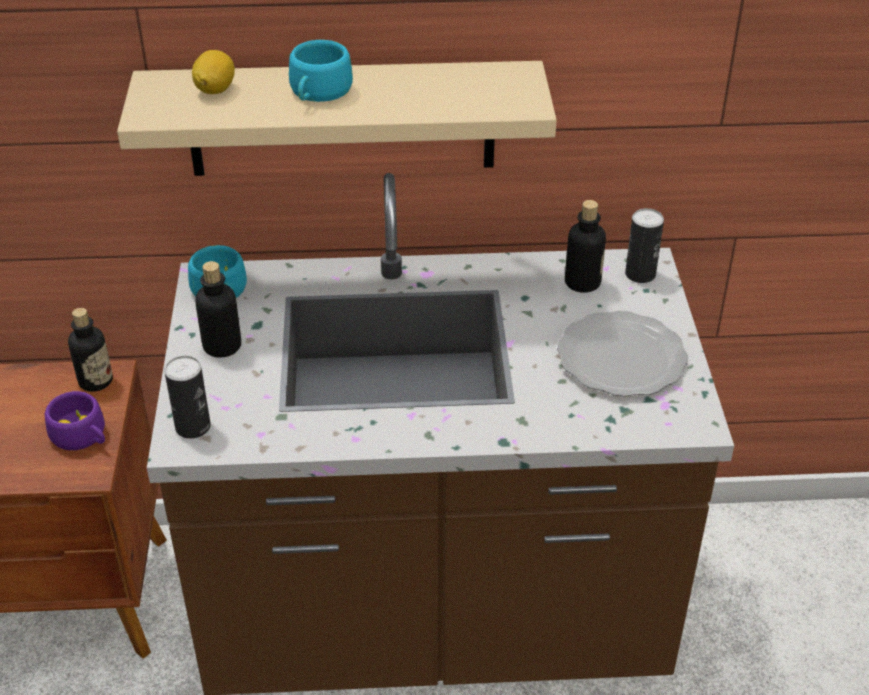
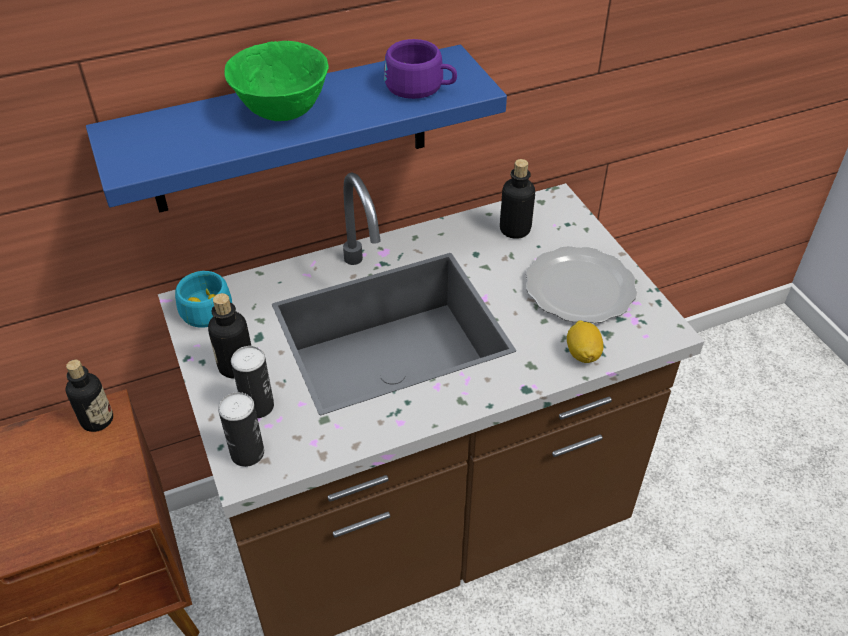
camera: 20 degrees left, 5 degrees up
purple cup [45,391,105,450] -> purple cup moved to [384,39,457,99]
beige shelf [117,61,557,176] -> blue shelf [86,45,507,213]
lemon [192,50,235,94] -> lemon moved to [567,320,603,363]
turquoise cup [289,40,353,102] -> green bowl [225,41,329,121]
can [625,208,664,283] -> can moved to [231,346,274,418]

